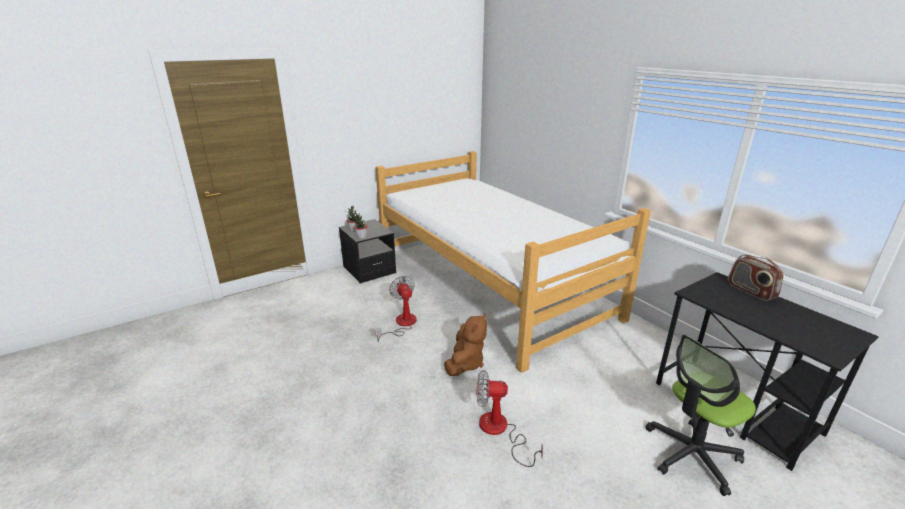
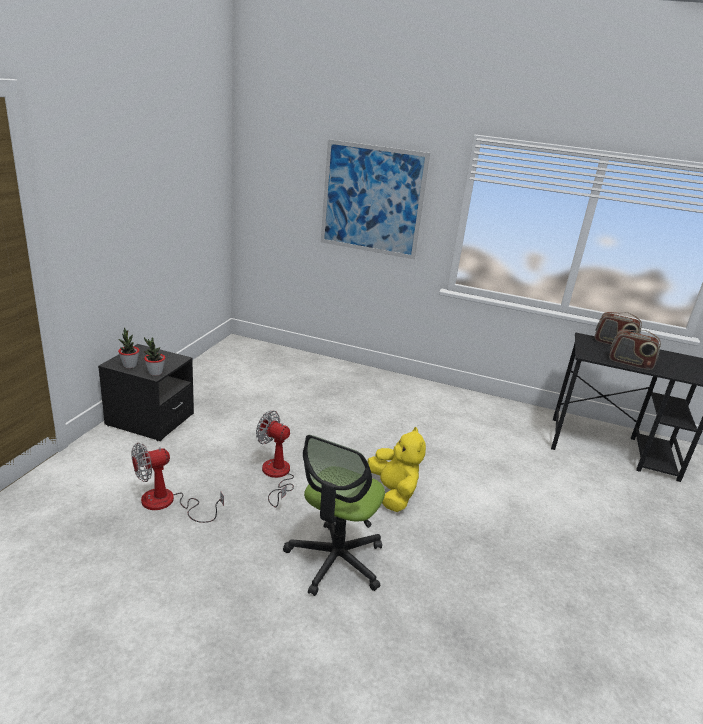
camera: 40 degrees left, 0 degrees up
bed [376,151,651,373] -> none
brown plush toy [444,314,487,376] -> yellow plush toy [368,427,426,512]
fan [476,370,543,467] -> fan moved to [131,443,224,523]
office chair [645,335,756,496] -> office chair moved to [283,435,385,596]
none -> picture [321,139,430,259]
none -> radio [609,329,661,370]

